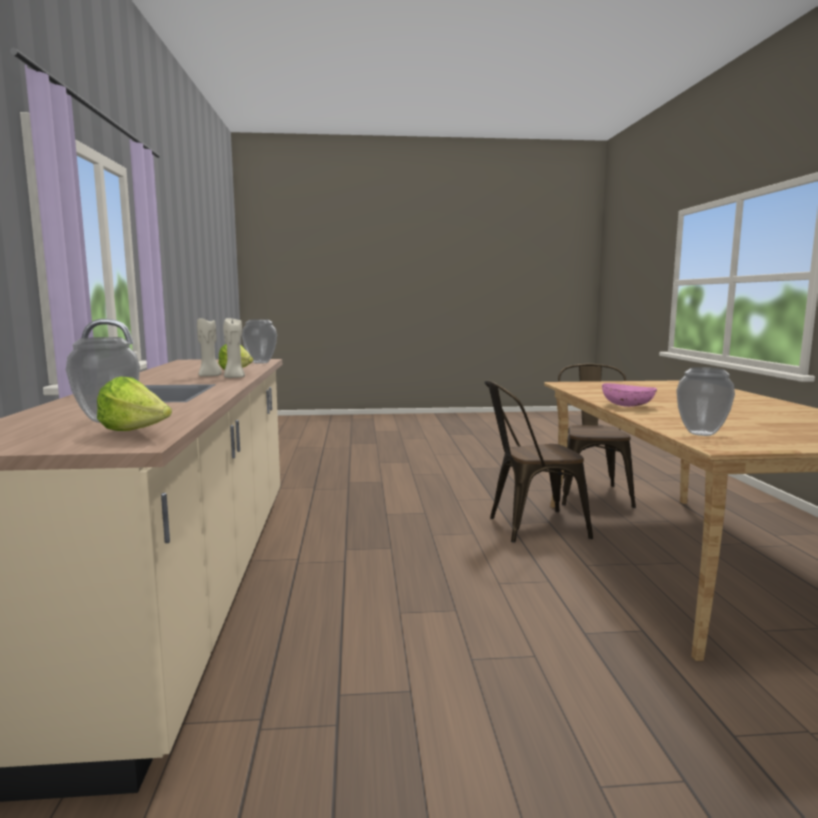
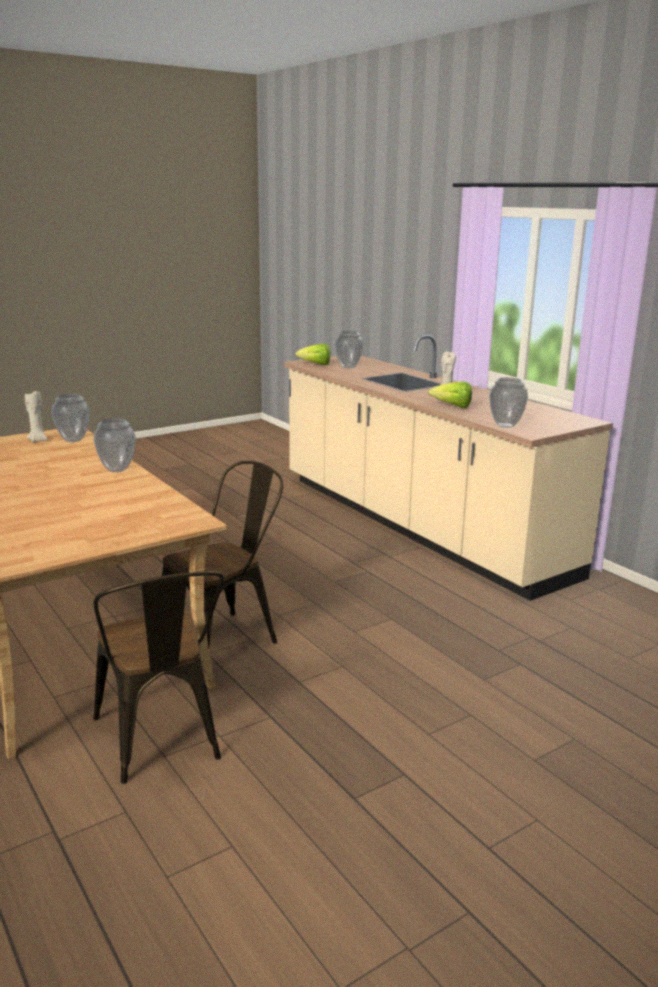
camera: 150 degrees right, 10 degrees up
beige candle [223,318,245,378] -> beige candle moved to [25,391,48,443]
pink bowl [602,383,657,407] -> vase [93,418,136,472]

